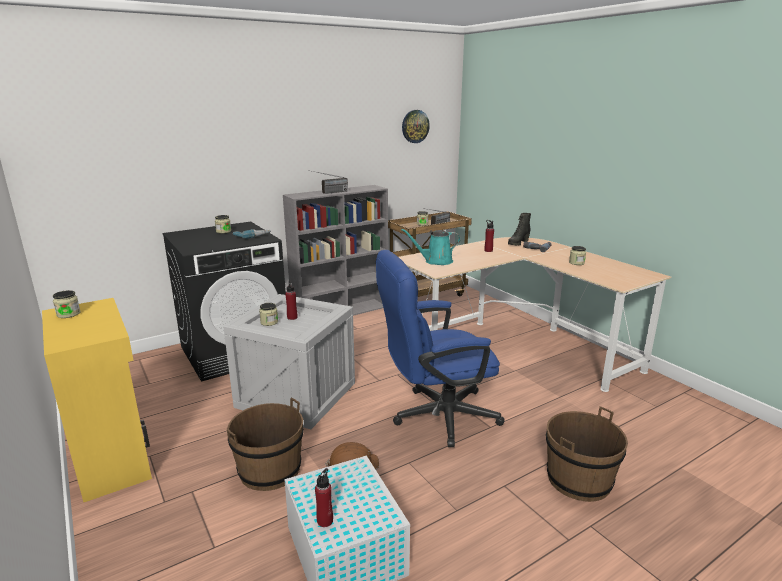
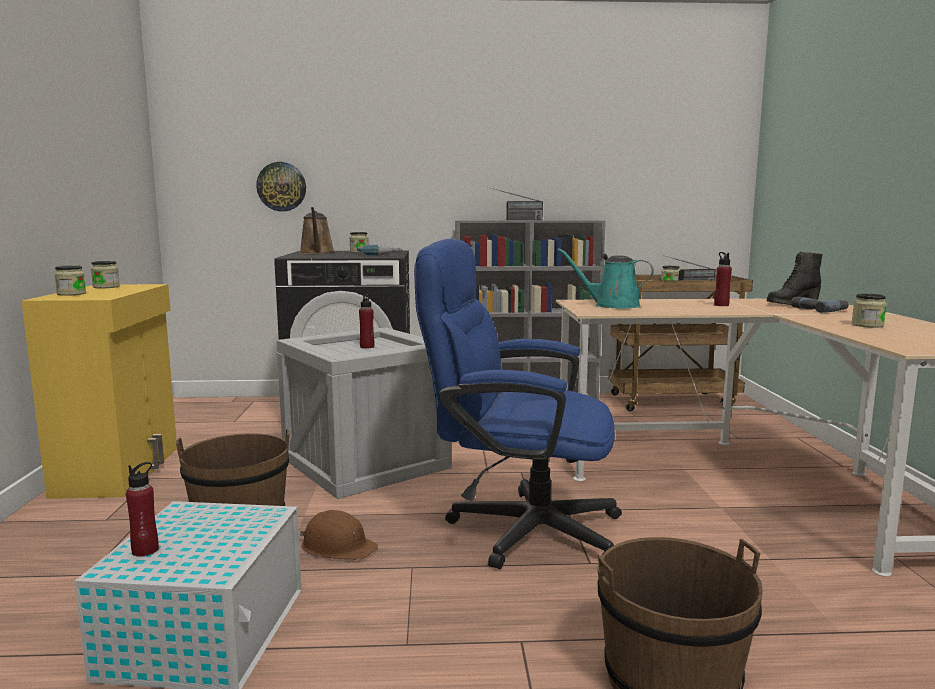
camera: 30 degrees right, 10 degrees down
jar [259,303,278,326] -> jar moved to [54,265,86,296]
wall clock [402,110,430,143] -> wall clock moved to [256,162,306,211]
none -> brown watering can [300,207,334,254]

